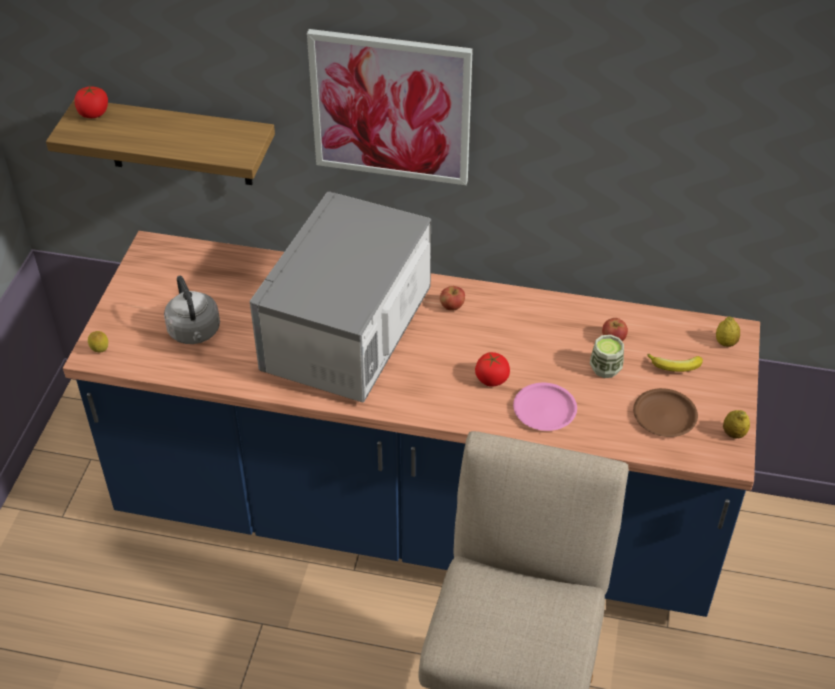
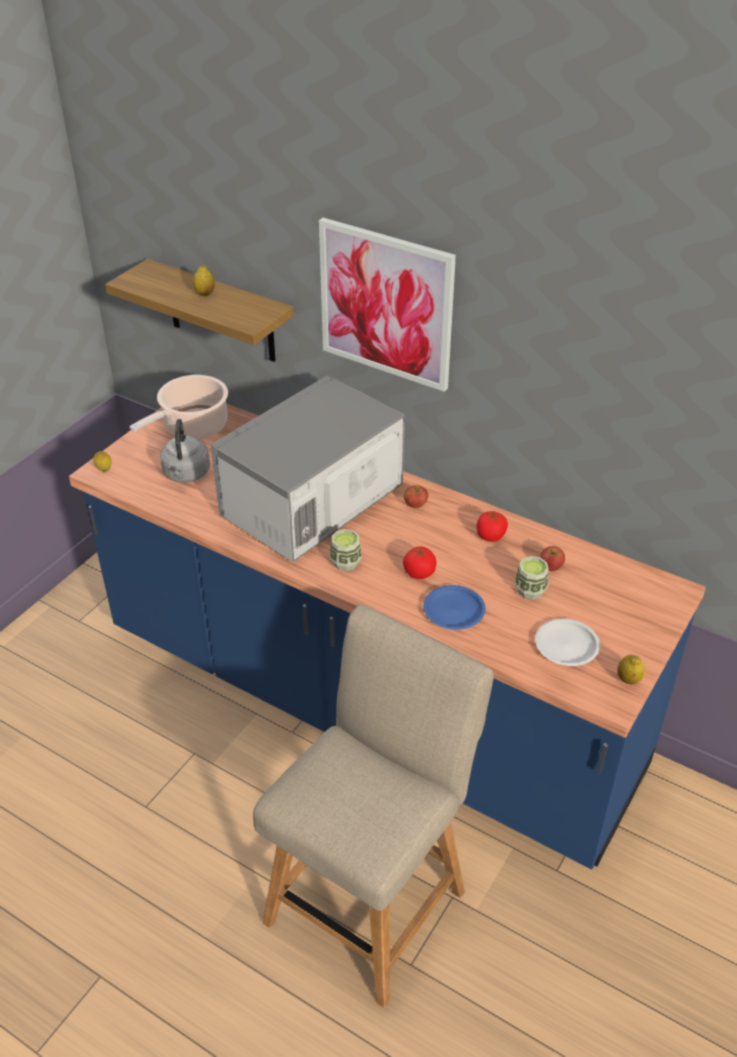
camera: 20 degrees right, 5 degrees down
tomato [75,86,108,118] -> tomato moved to [476,511,508,542]
pink plate [513,383,577,431] -> blue plate [423,585,486,630]
brown plate [633,388,698,437] -> white plate [535,618,600,666]
banana [647,353,703,372] -> none
lemon [716,317,740,347] -> lemon moved to [193,265,215,296]
none -> cooking pot [130,375,228,439]
none -> cup [330,529,362,571]

